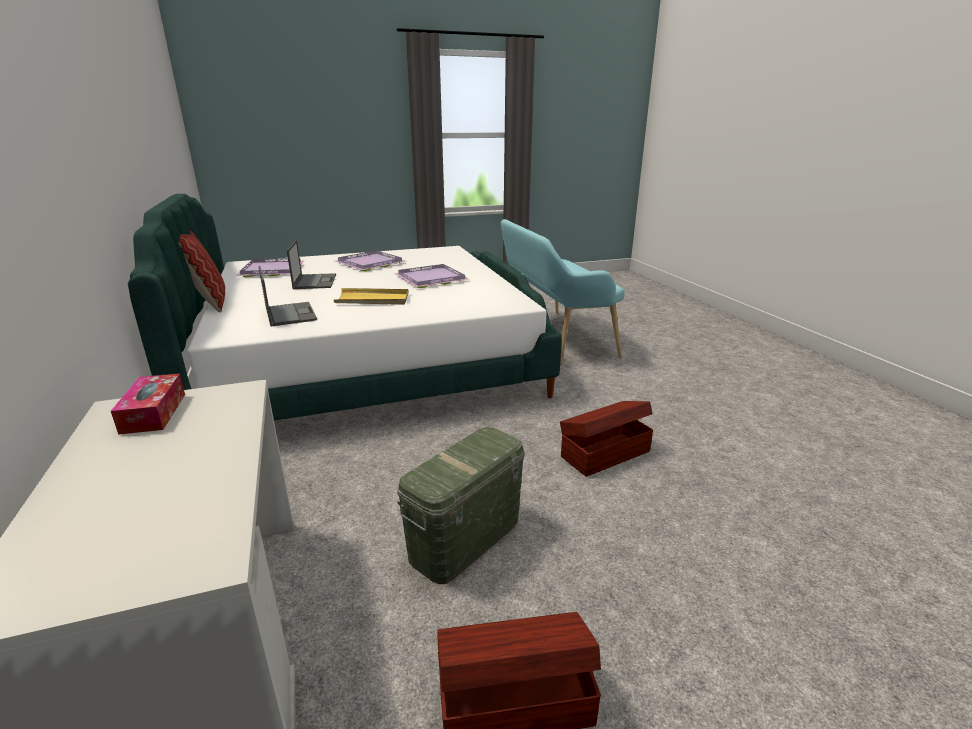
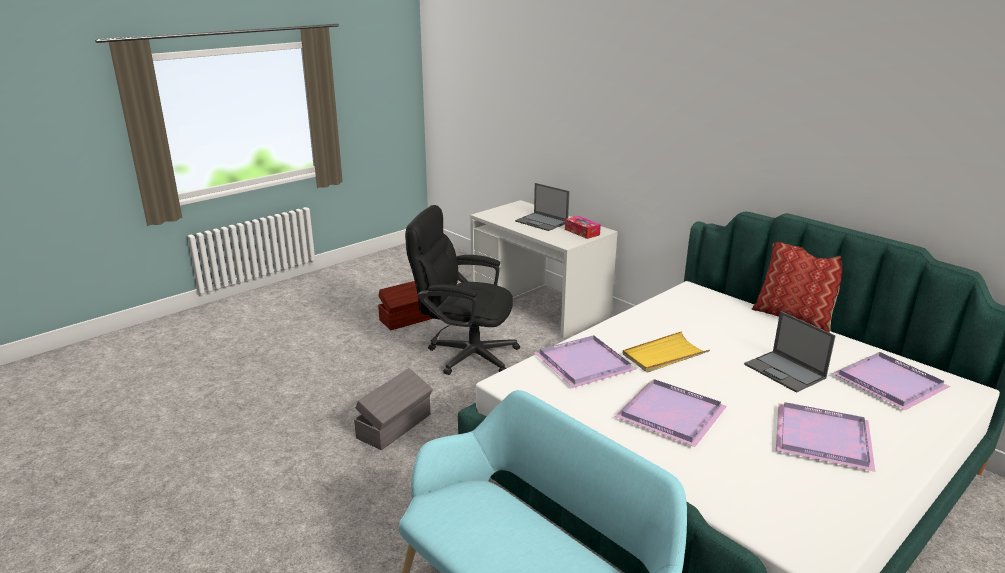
camera: 155 degrees right, 0 degrees up
laptop [258,266,317,327] -> laptop moved to [515,183,569,231]
green storage box [397,427,525,584] -> black office chair [405,205,520,375]
brown storage box [560,401,653,477] -> grey storage box [354,368,433,450]
none -> purple tray [534,335,636,388]

